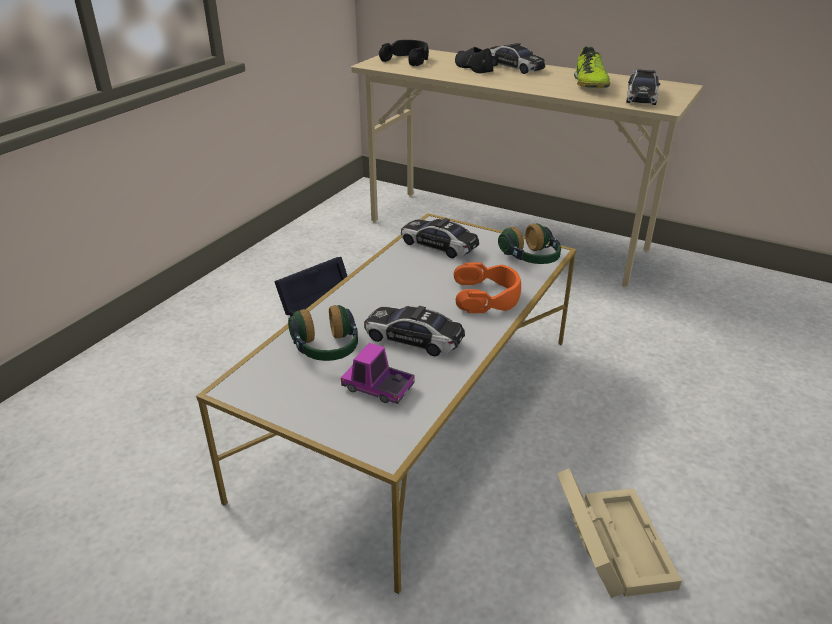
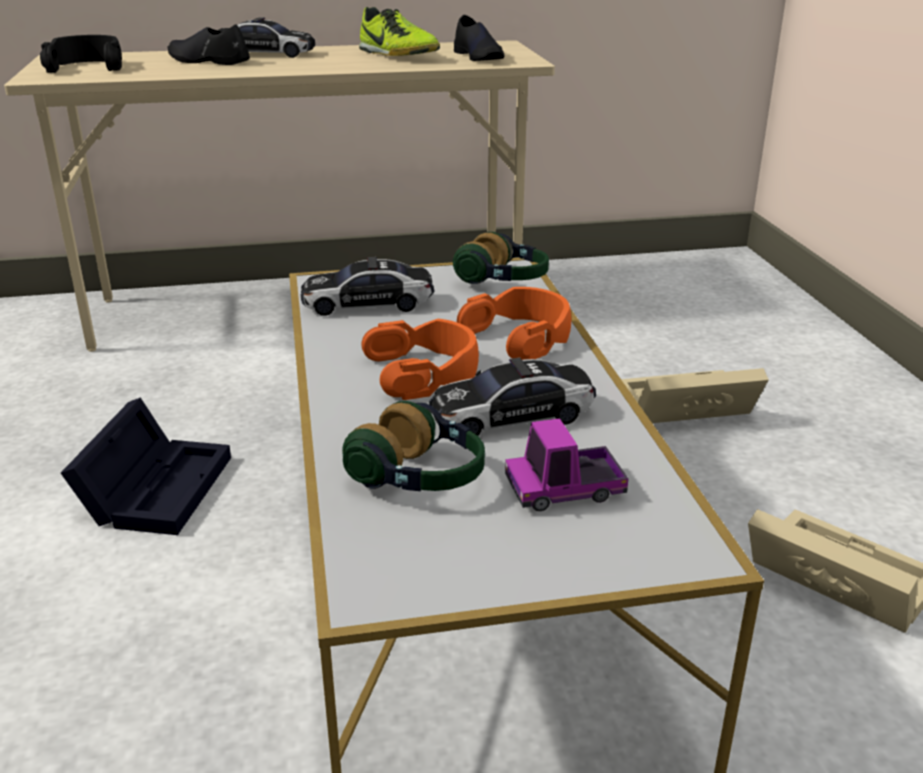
camera: 40 degrees left, 5 degrees down
toy car [626,70,660,105] -> black shoe [454,15,504,61]
none -> orange headphones [361,319,479,400]
none -> beige storage box [621,368,769,423]

